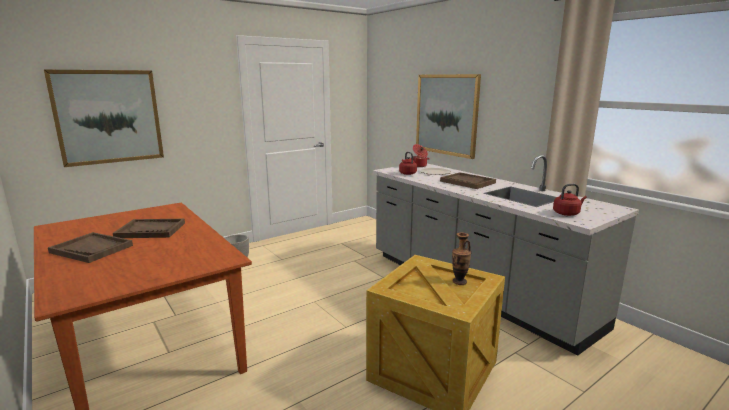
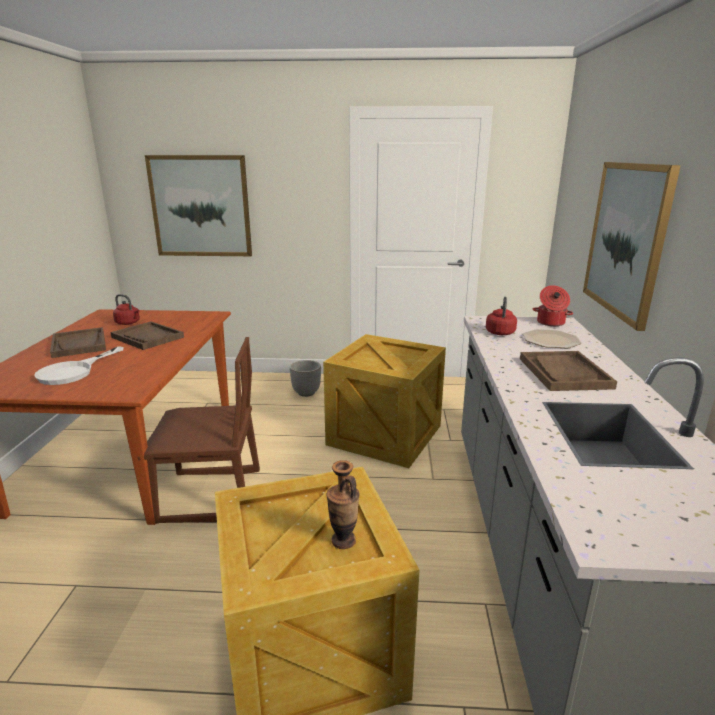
camera: 40 degrees right, 5 degrees up
red kettle [553,184,587,216] -> red kettle moved to [113,294,140,325]
none -> white frying pan [34,346,124,385]
none -> brown chair [137,337,260,524]
none -> crate [323,334,446,468]

